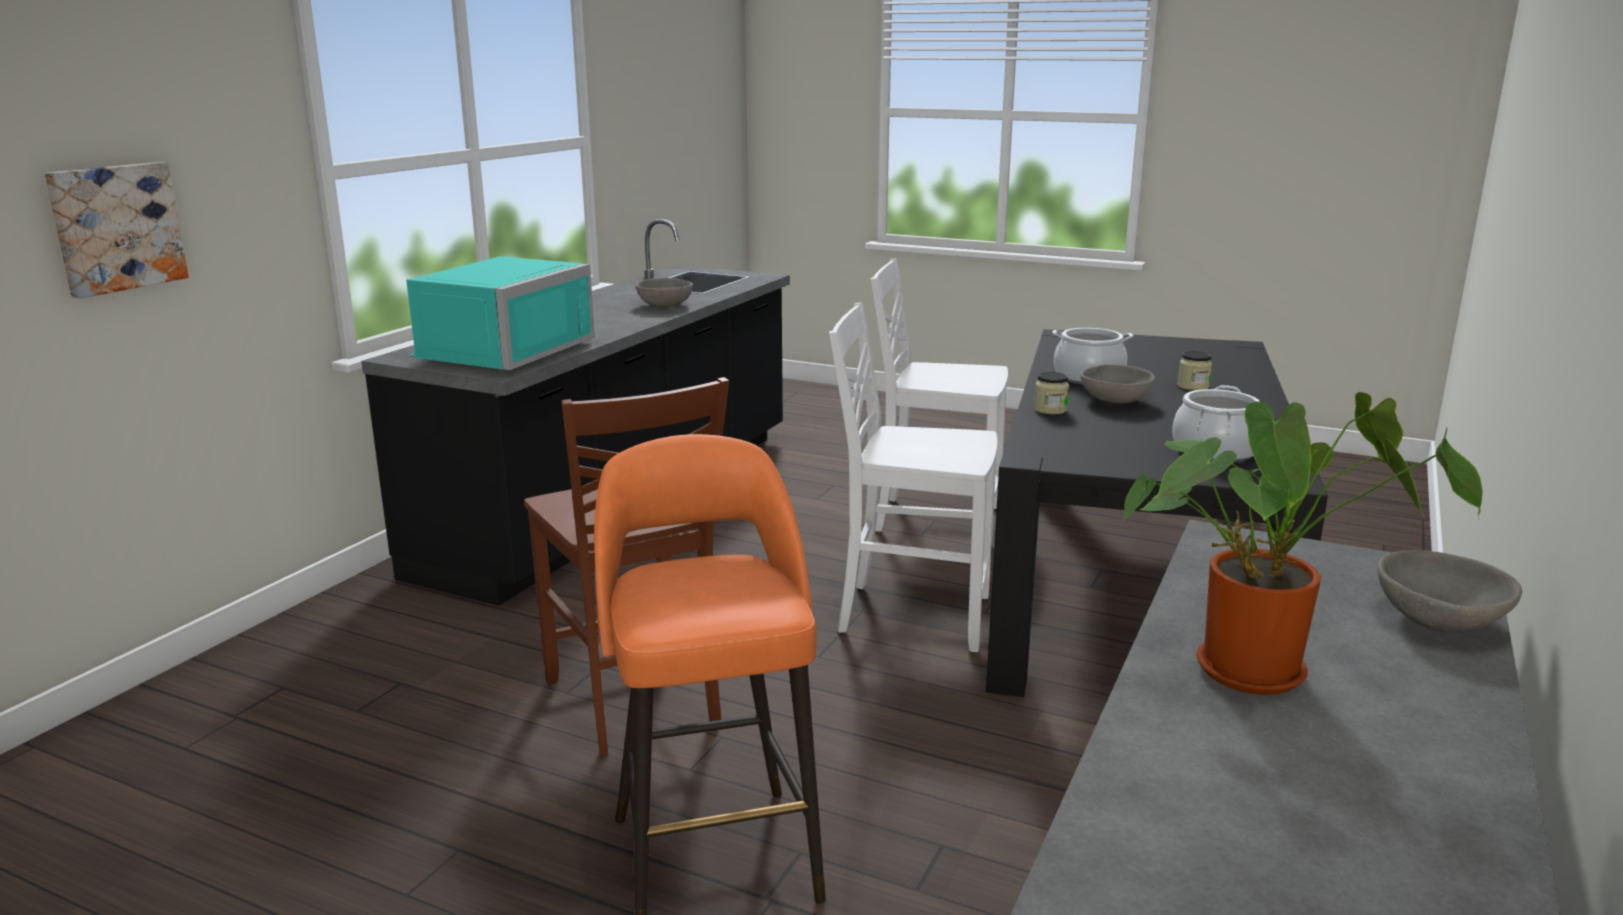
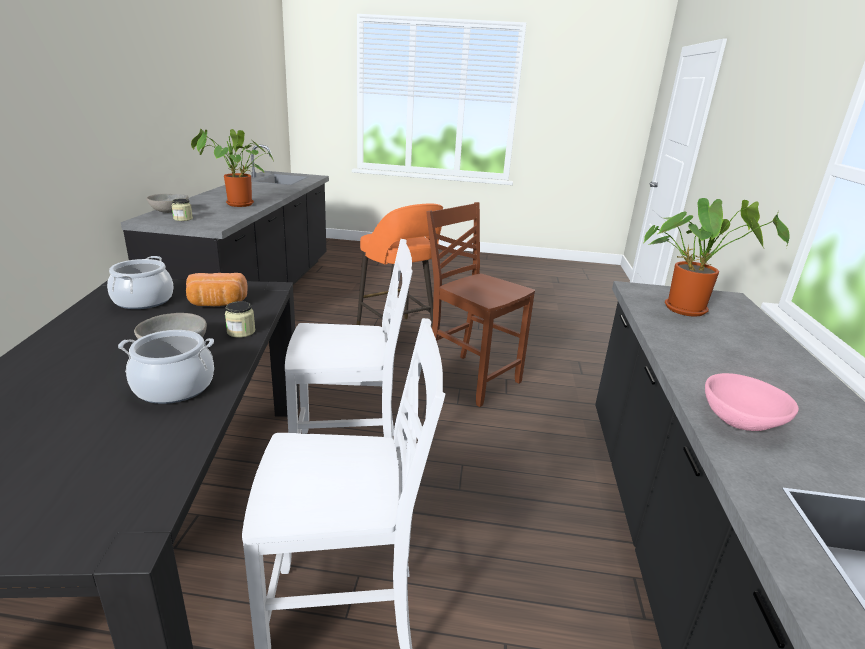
camera: 160 degrees right, 5 degrees up
picture [45,162,189,298] -> none
turquoise microwave [406,256,595,370] -> potted plant [644,198,790,317]
grey bowl [635,278,693,307] -> pink bowl [705,373,799,431]
jar [1177,351,1212,391] -> jar moved to [171,199,193,221]
none -> bread [186,273,248,306]

